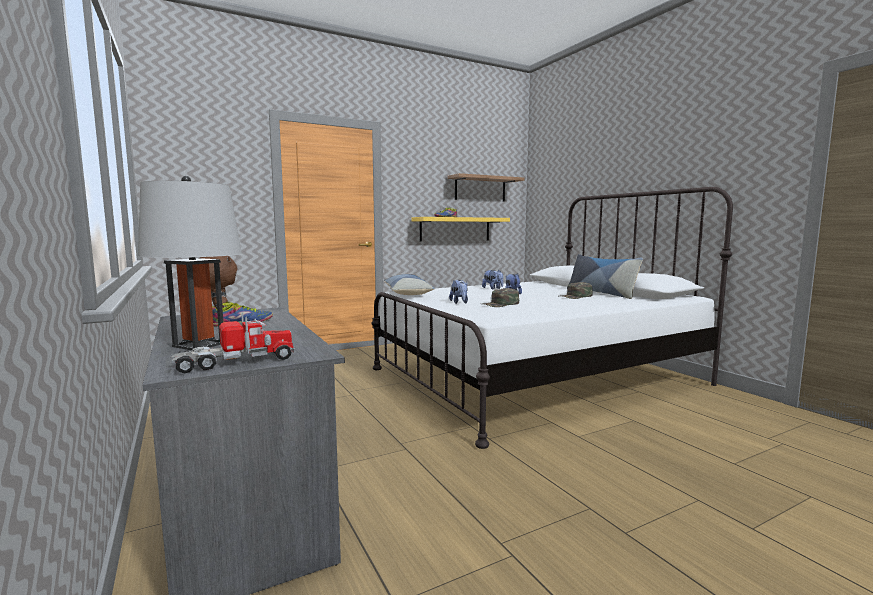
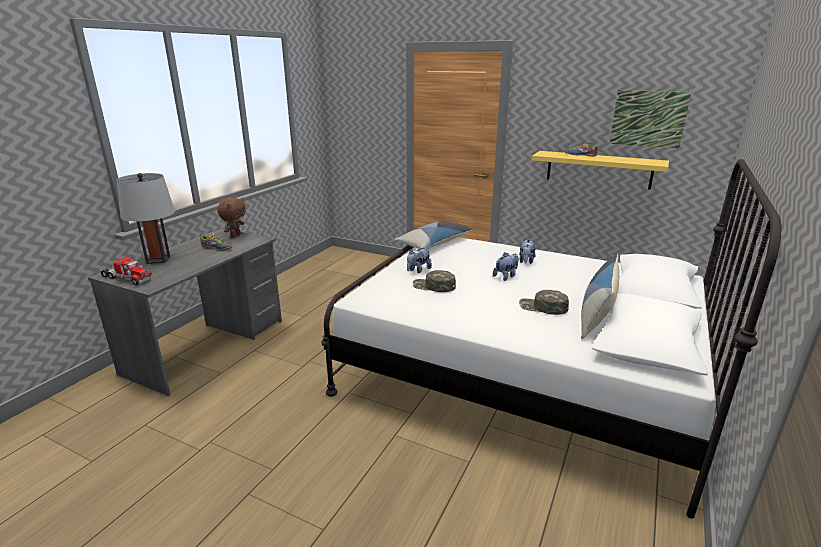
camera: 55 degrees right, 15 degrees up
shelf [447,173,524,201] -> picture [610,90,691,148]

